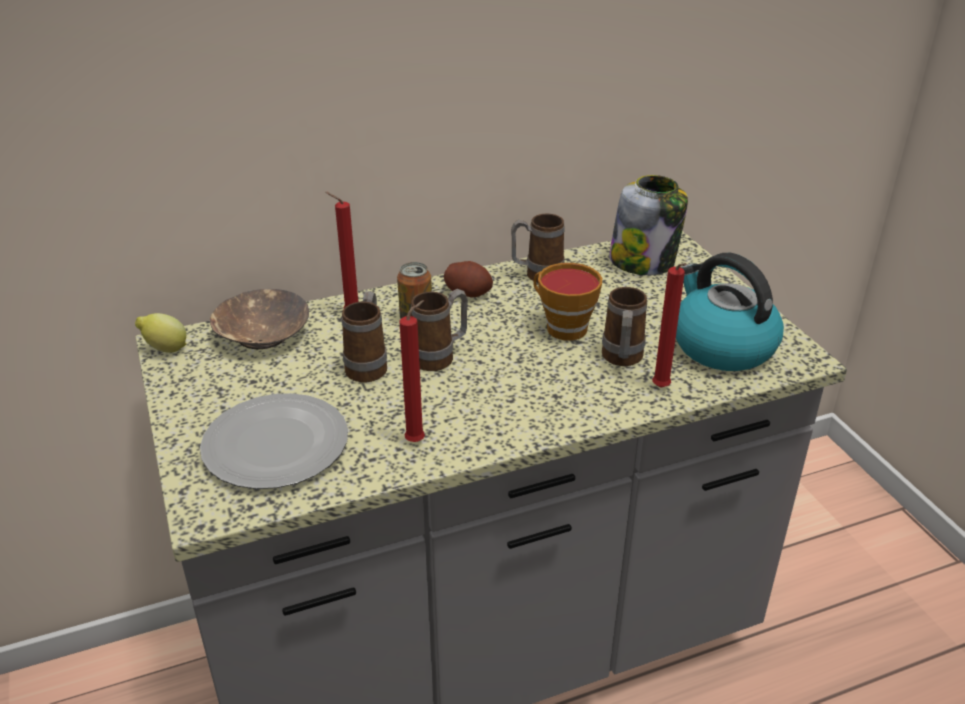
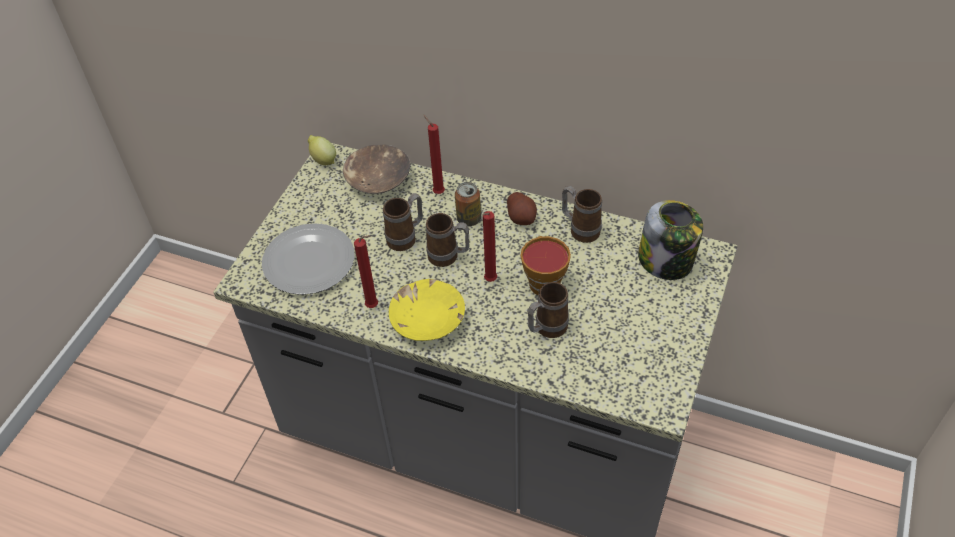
camera: 45 degrees right, 15 degrees up
red candle [652,263,686,387] -> red candle moved to [483,211,497,282]
kettle [676,253,784,371] -> none
none -> yellow bowl [389,279,465,341]

